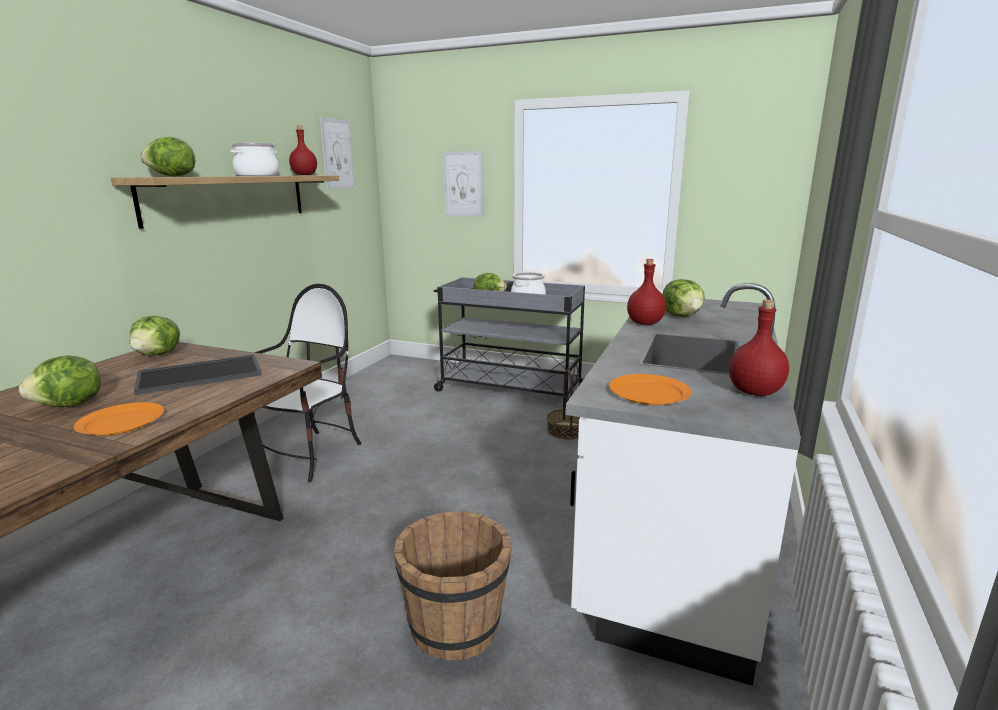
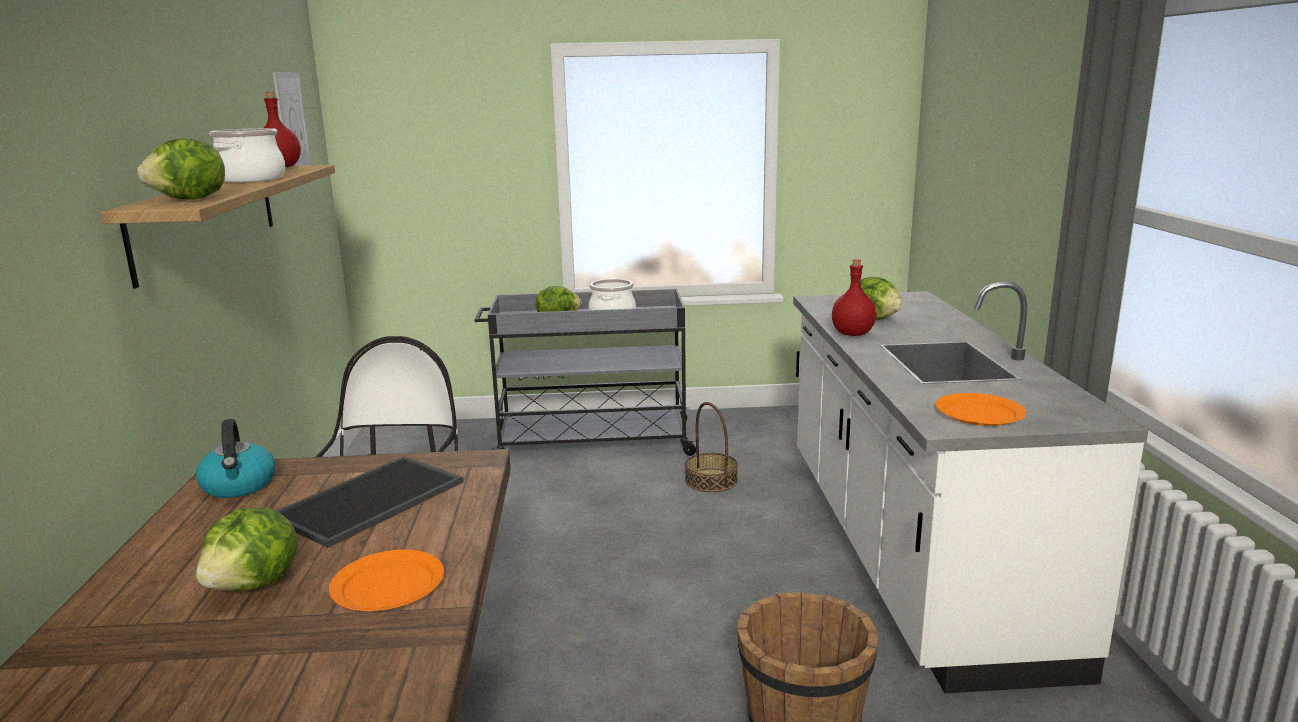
camera: 25 degrees left, 0 degrees up
lettuce [129,316,180,356] -> kettle [196,419,276,498]
picture [443,151,483,217] -> none
red bottle [729,300,789,396] -> none

